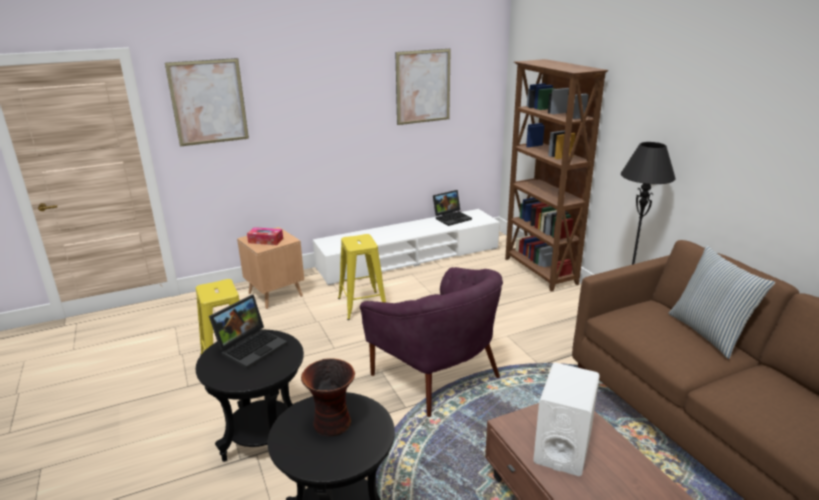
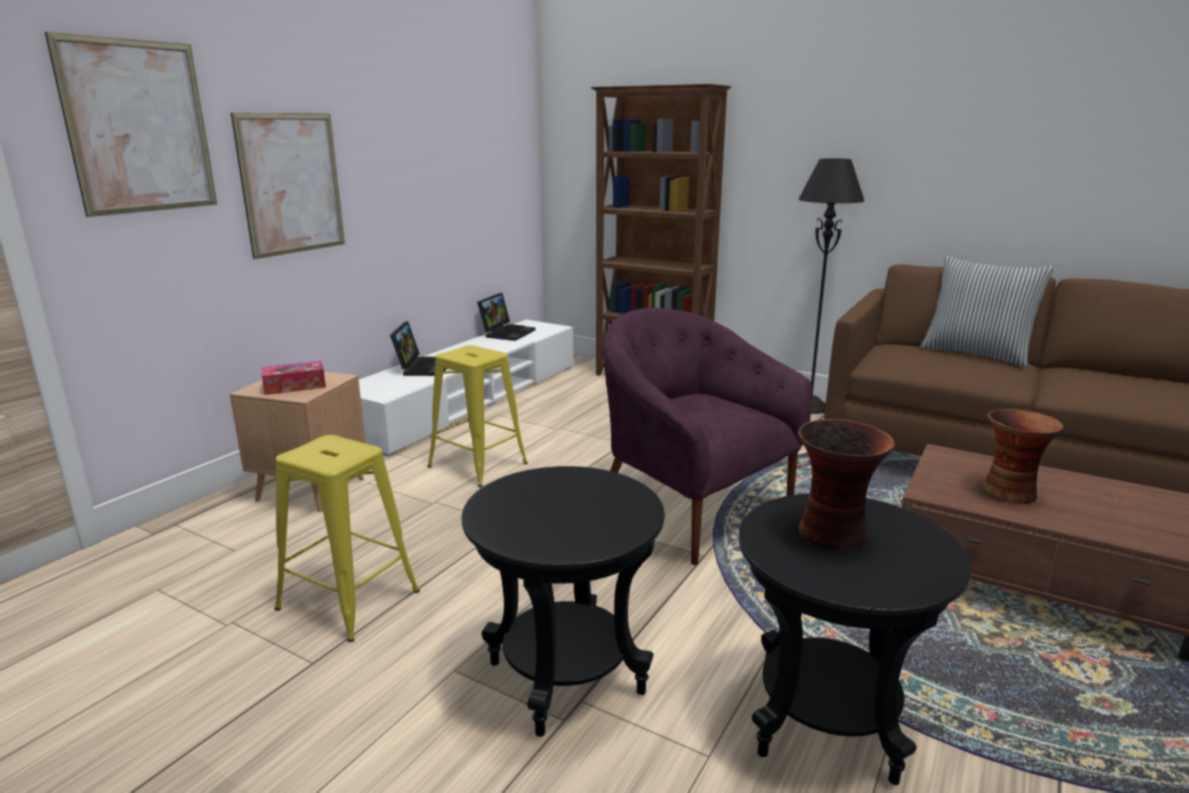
camera: 35 degrees left, 5 degrees down
laptop [209,295,288,369] -> laptop moved to [390,321,446,376]
purple armchair [360,267,503,417] -> purple armchair turned 150 degrees counterclockwise [601,308,812,565]
picture [395,49,451,125] -> picture moved to [231,113,345,259]
white speaker [533,363,600,476] -> vase [982,409,1064,504]

